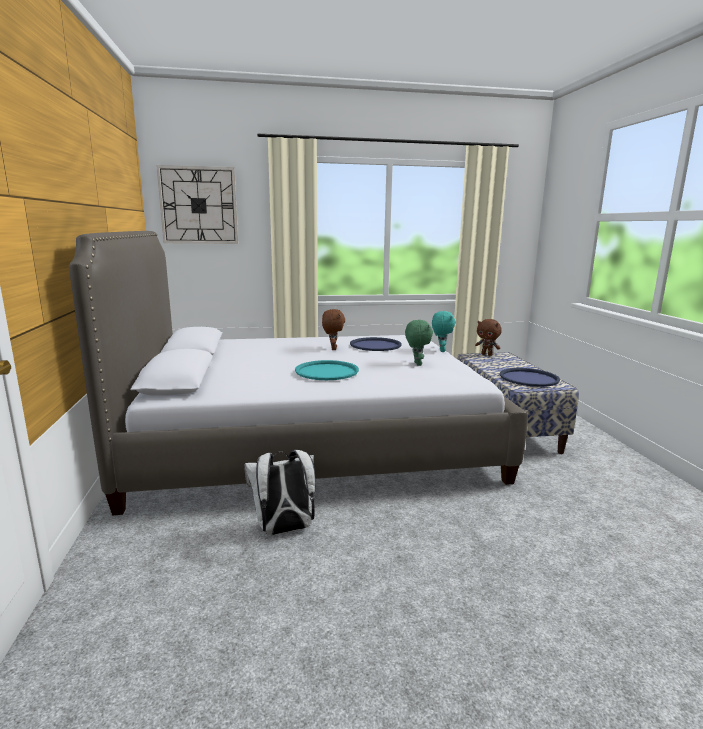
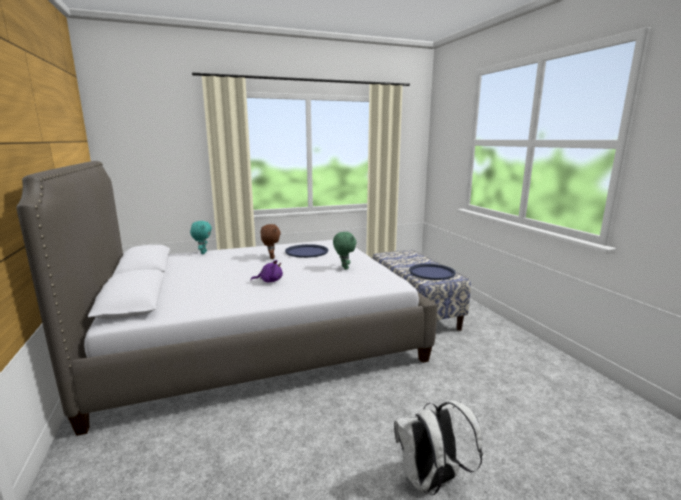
camera: 10 degrees left, 0 degrees up
wall clock [156,165,238,244] -> none
white backpack [244,450,316,535] -> white backpack moved to [394,399,483,495]
turquoise tray [295,360,359,380] -> purple plush toy [251,260,283,283]
turquoise plush toy [432,311,456,352] -> turquoise plush toy moved to [190,221,212,254]
brown plush toy [475,319,502,356] -> none

